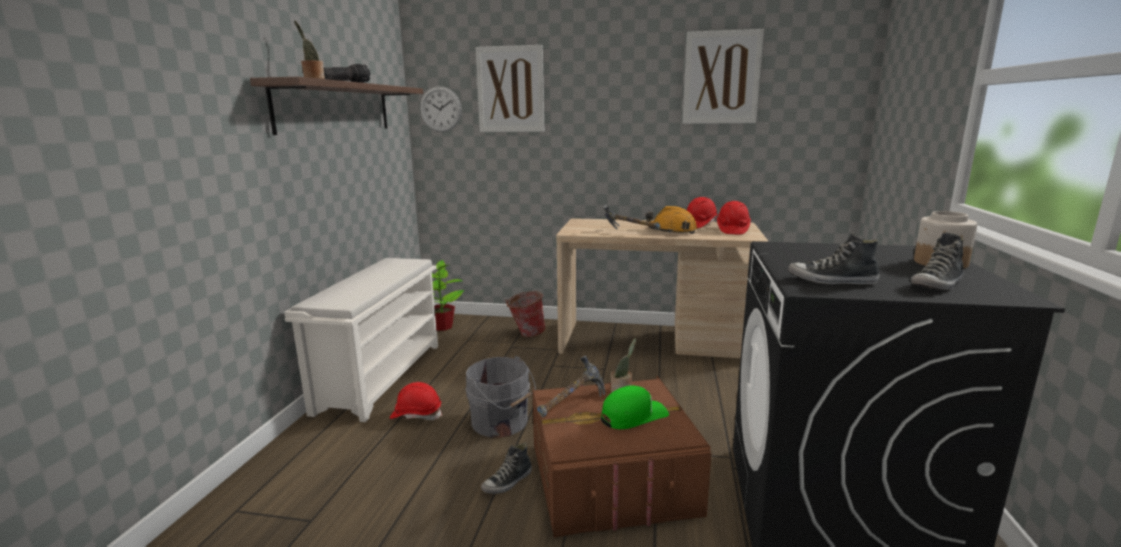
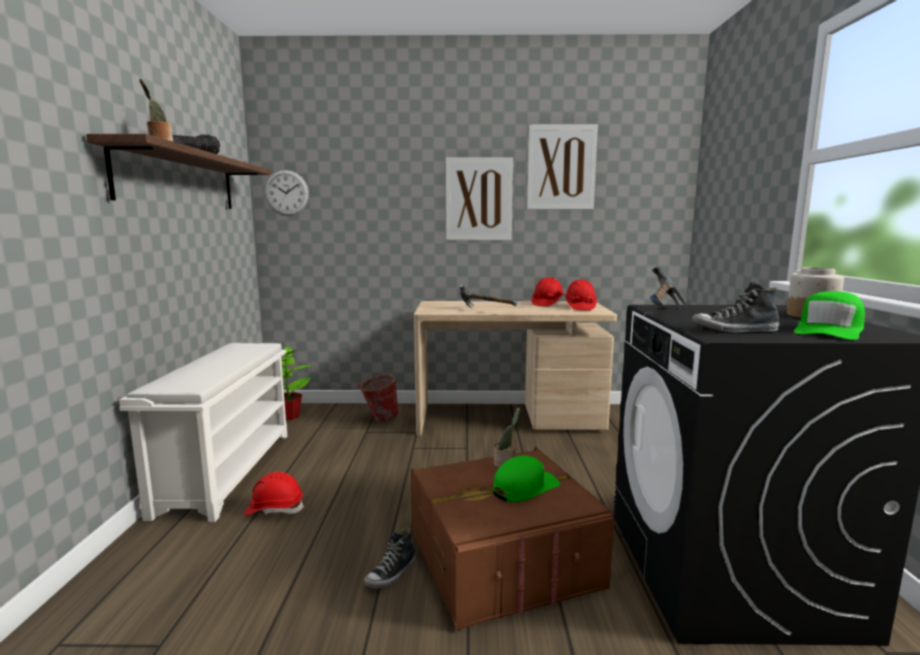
camera: 10 degrees left, 5 degrees down
grey bucket [465,356,536,438] -> none
picture [475,45,544,132] -> picture moved to [446,157,513,240]
hammer [537,355,605,417] -> hammer moved to [650,265,687,309]
orange hard hat [646,206,697,234] -> none
shoe [911,232,964,290] -> green cap [794,291,865,340]

